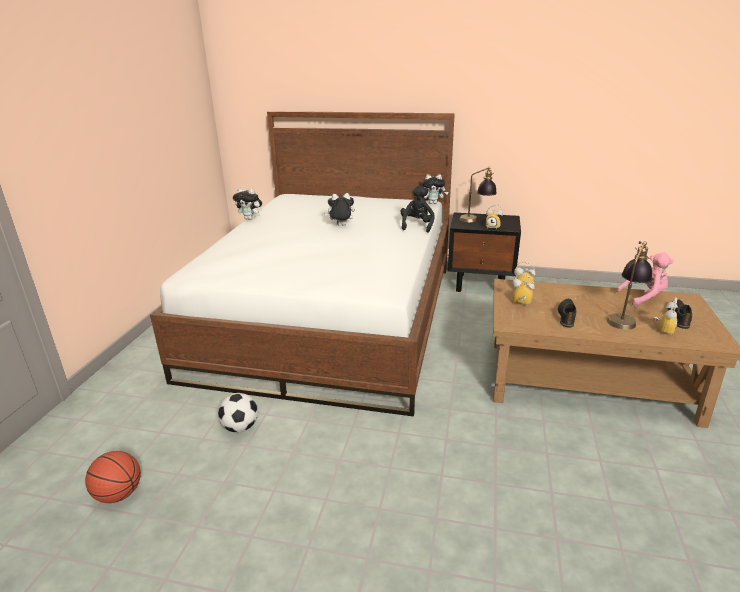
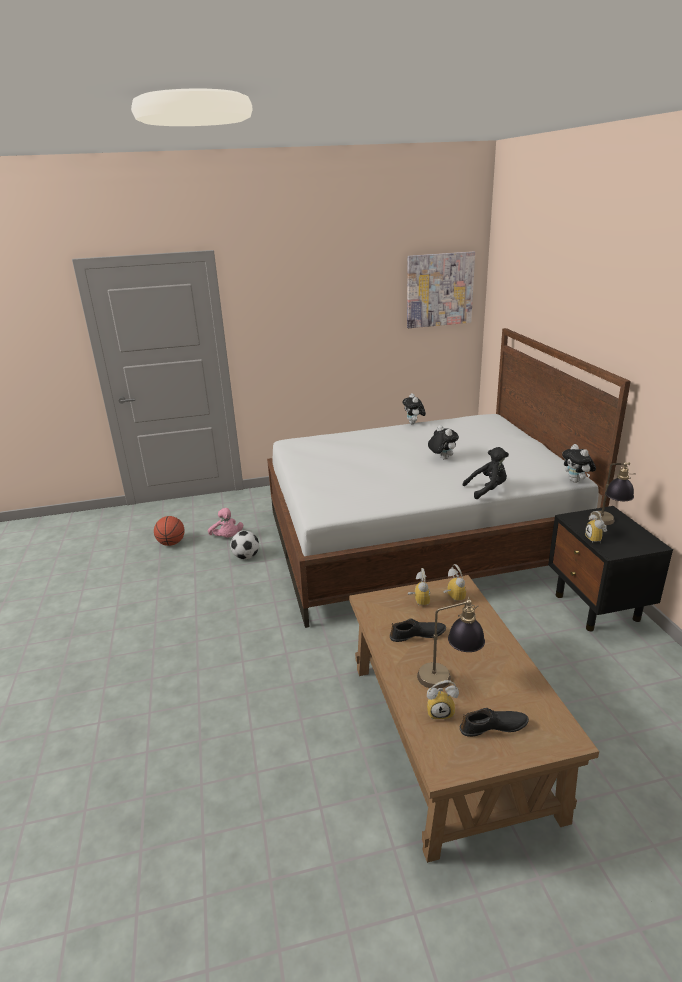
camera: 65 degrees right, 0 degrees up
pink plush toy [616,253,674,306] -> pink plush toy moved to [208,508,243,537]
none -> picture [407,251,475,328]

